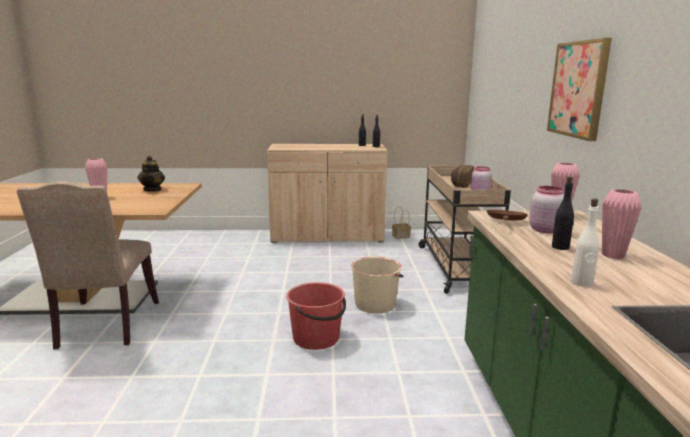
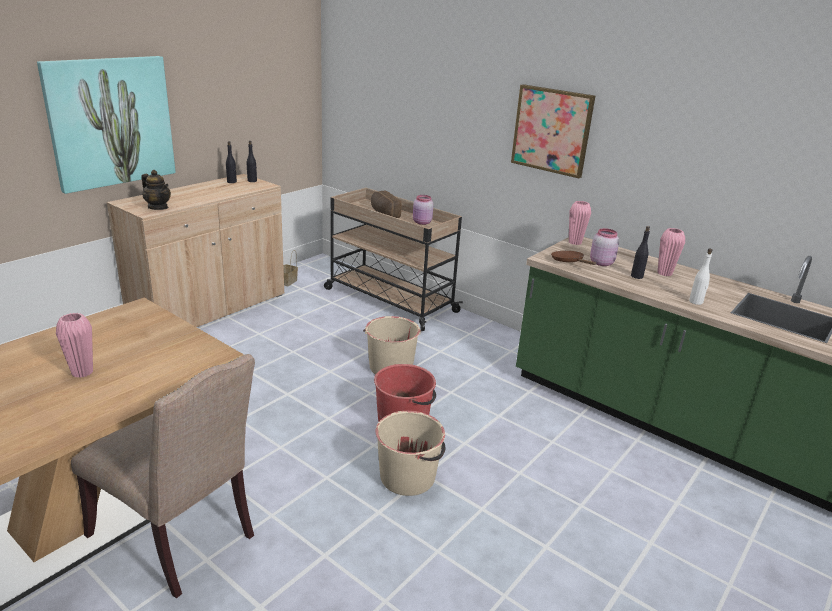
camera: 50 degrees left, 10 degrees up
teapot [138,156,165,192] -> teapot moved to [141,170,171,210]
none -> picture [37,56,176,194]
none -> beige bucket [375,411,445,496]

